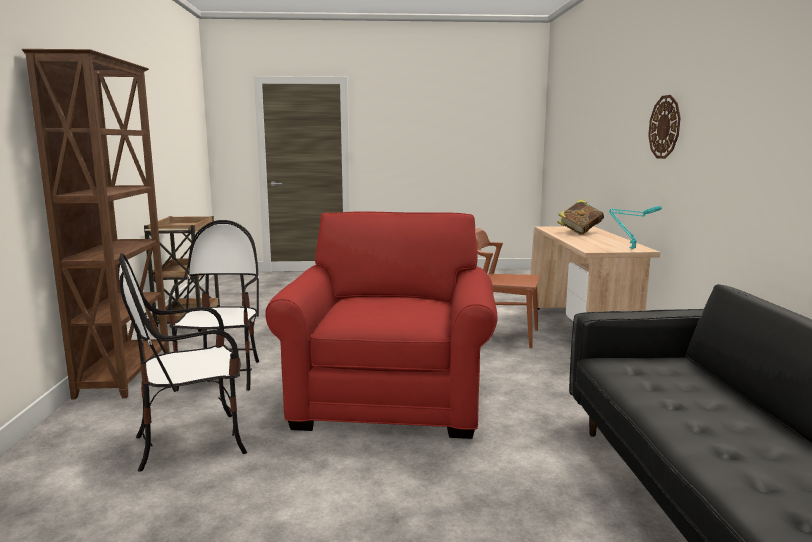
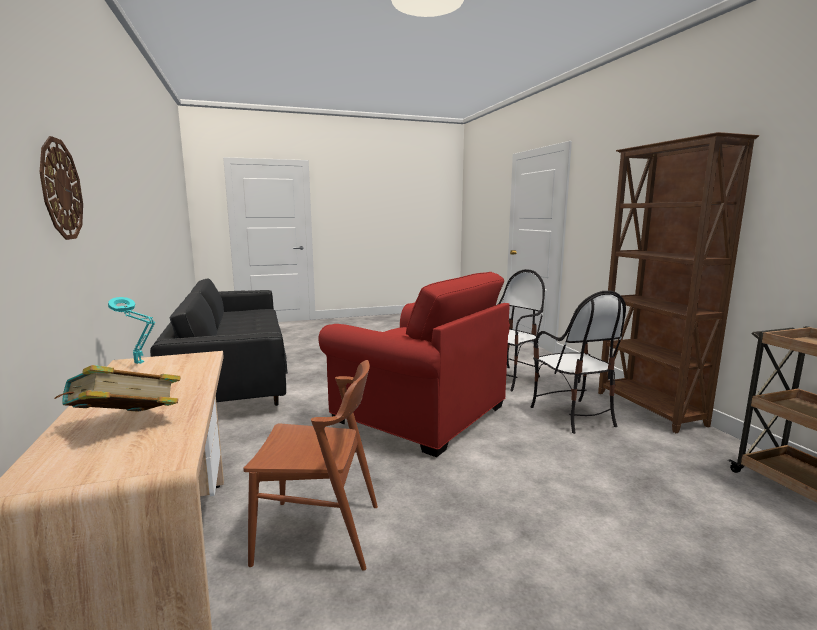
camera: 165 degrees right, 0 degrees up
red armchair [265,211,497,439] -> red armchair turned 45 degrees counterclockwise [318,272,510,457]

